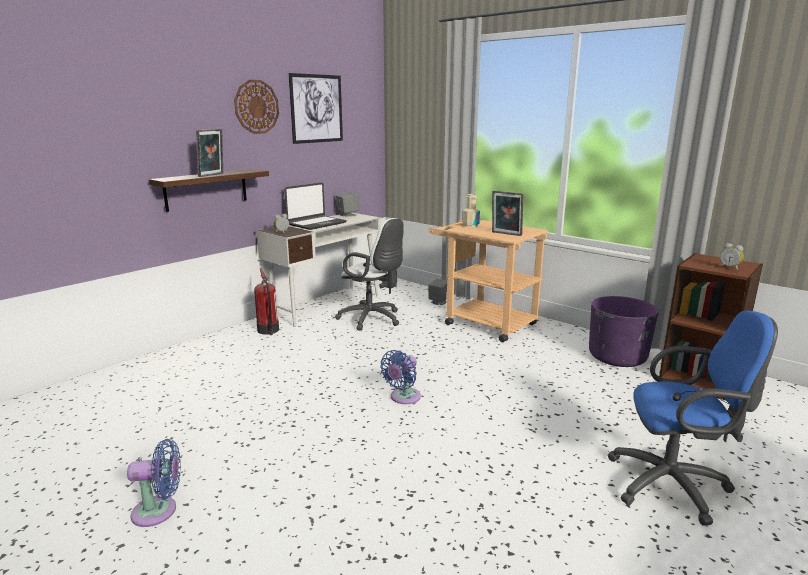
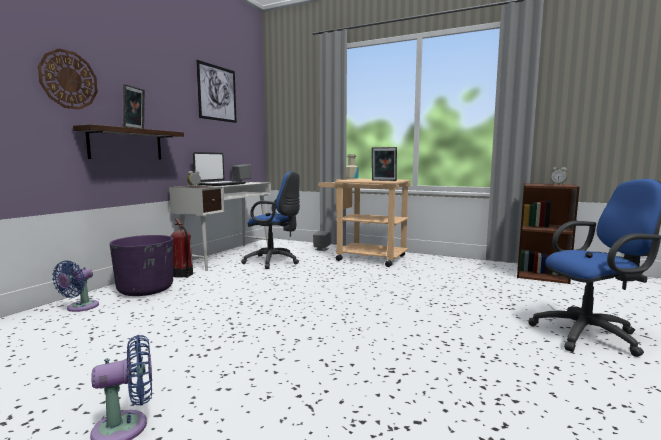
camera: 15 degrees left, 10 degrees down
wall clock [234,80,279,134] -> wall clock moved to [38,49,98,110]
white office chair [335,218,404,331] -> blue office chair [241,171,300,269]
blue fan [380,350,421,404] -> blue fan moved to [52,261,99,312]
purple planter [589,296,658,367] -> purple planter moved to [110,235,173,296]

